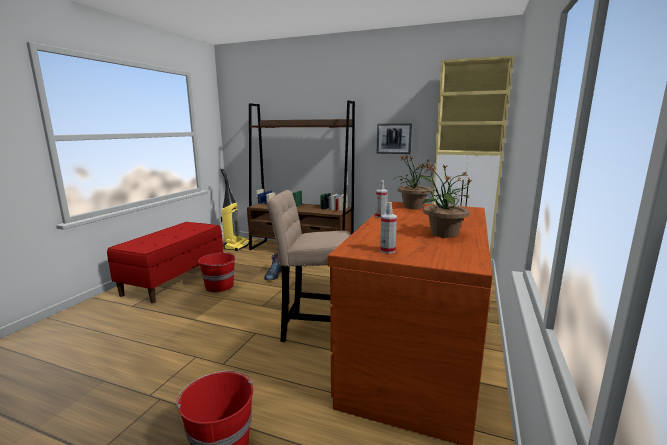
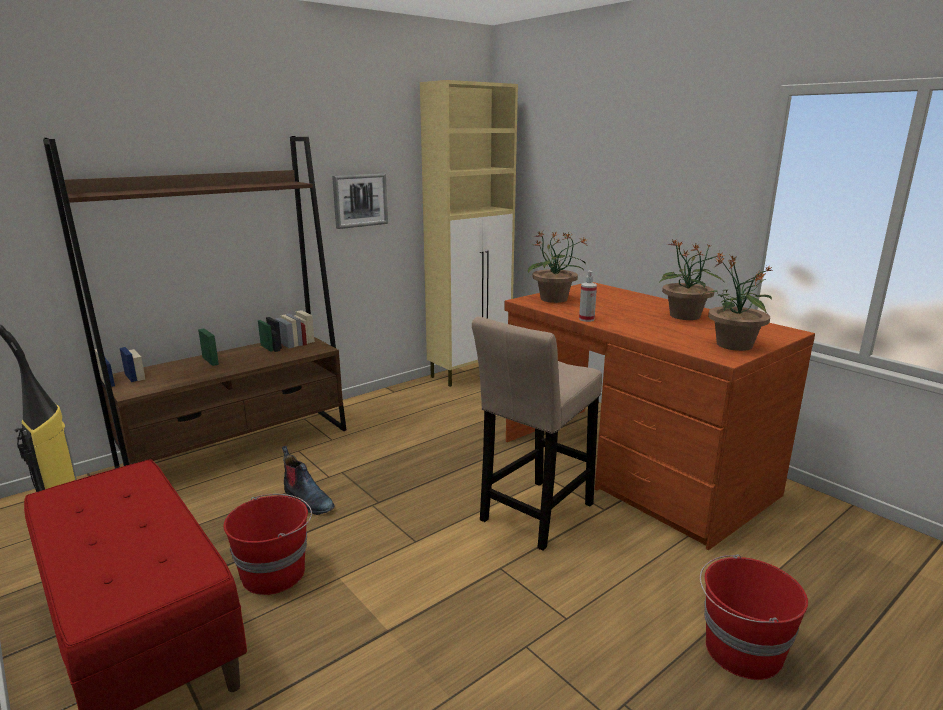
camera: 60 degrees left, 5 degrees up
spray bottle [380,202,397,254] -> potted plant [702,255,772,351]

